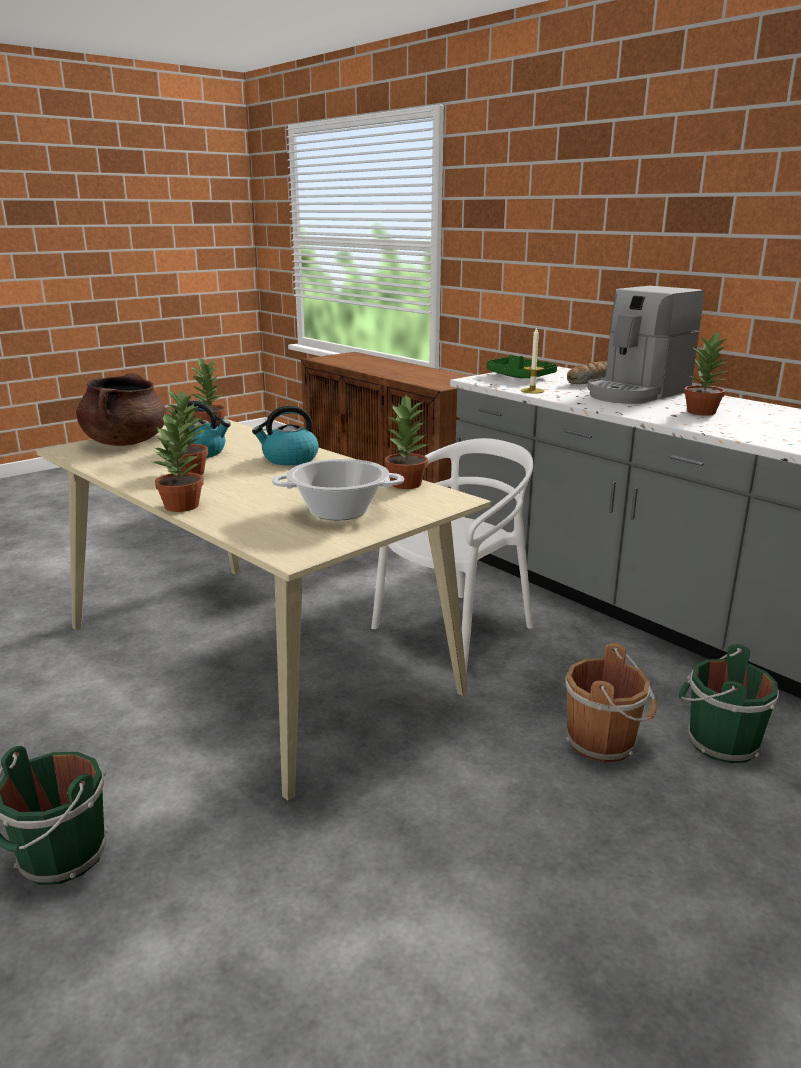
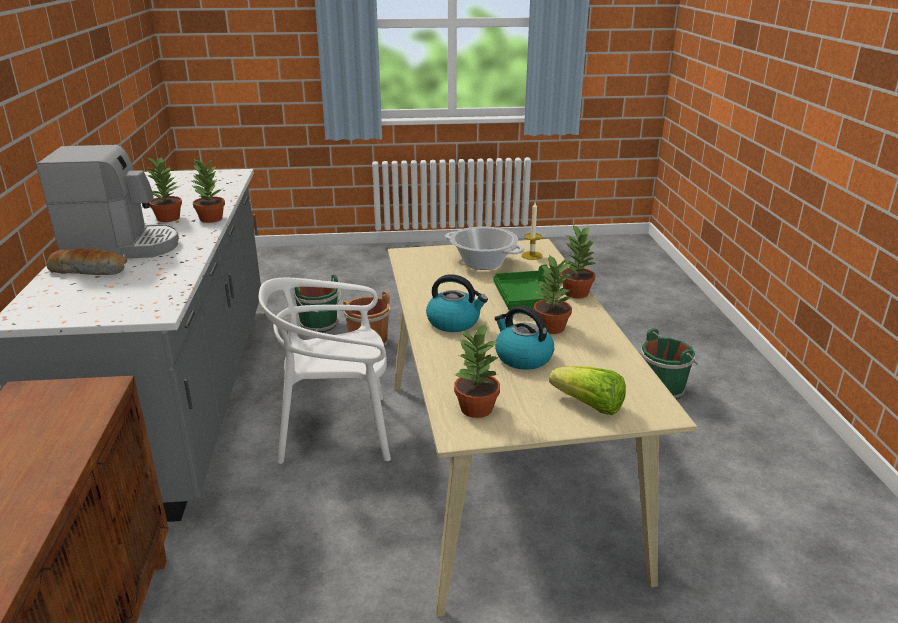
camera: 145 degrees left, 5 degrees up
brown cooking pot [76,373,166,446] -> lettuce [549,366,626,415]
potted plant [385,395,428,489] -> potted plant moved to [190,159,225,223]
green tray [487,354,557,378] -> green tray moved to [493,265,548,310]
candle [521,326,544,394] -> candle moved to [522,202,543,260]

